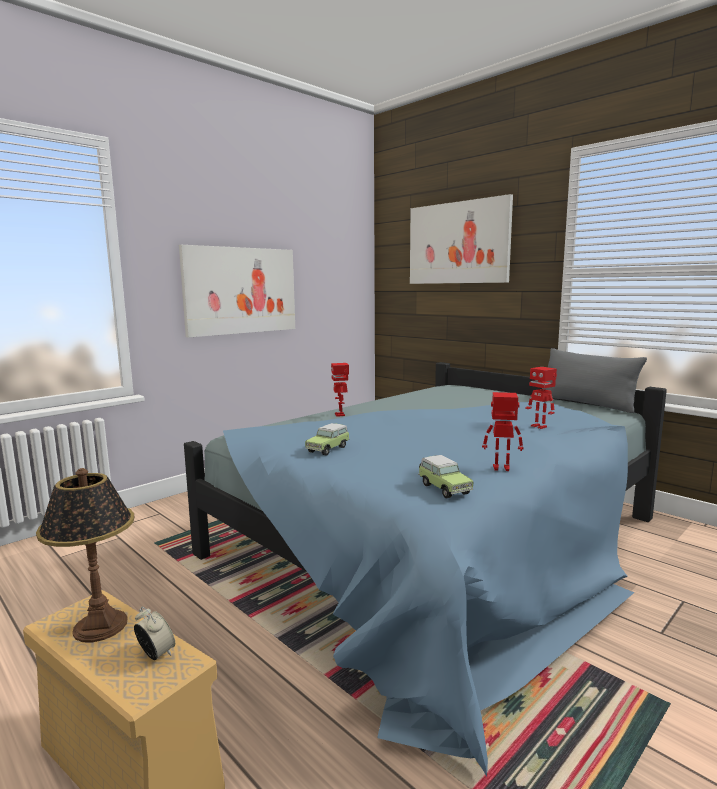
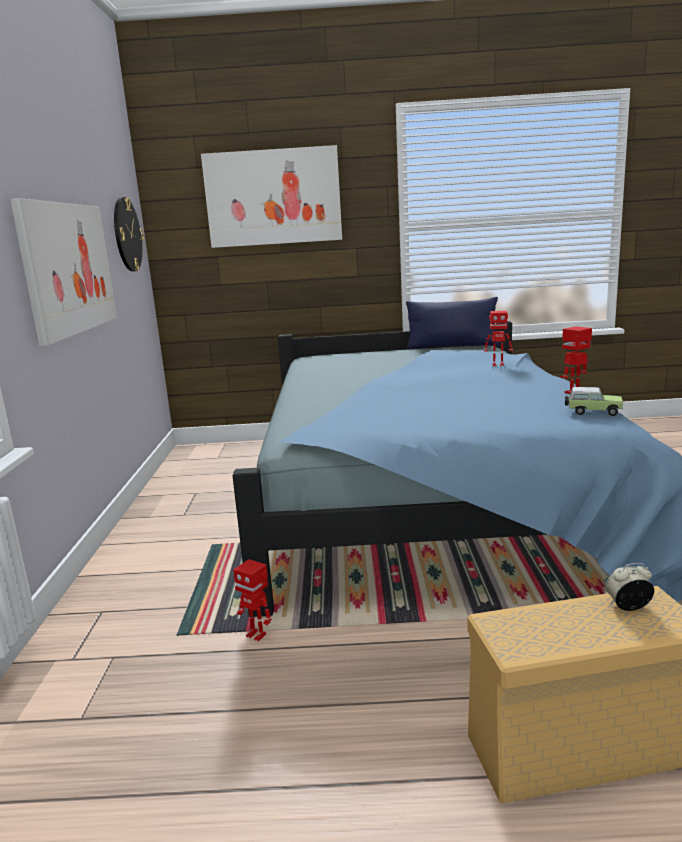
camera: 45 degrees left, 5 degrees up
table lamp [36,468,135,642] -> none
toy car [305,423,350,455] -> none
toy robot [331,363,349,417] -> toy robot moved to [233,559,271,642]
grey pillow [542,348,647,413] -> blue pillow [406,297,500,349]
none -> wall clock [114,197,144,272]

